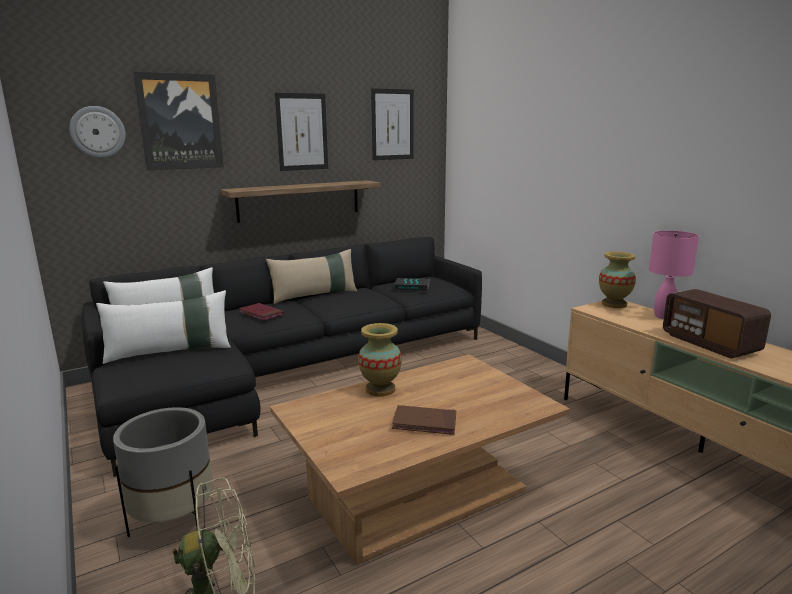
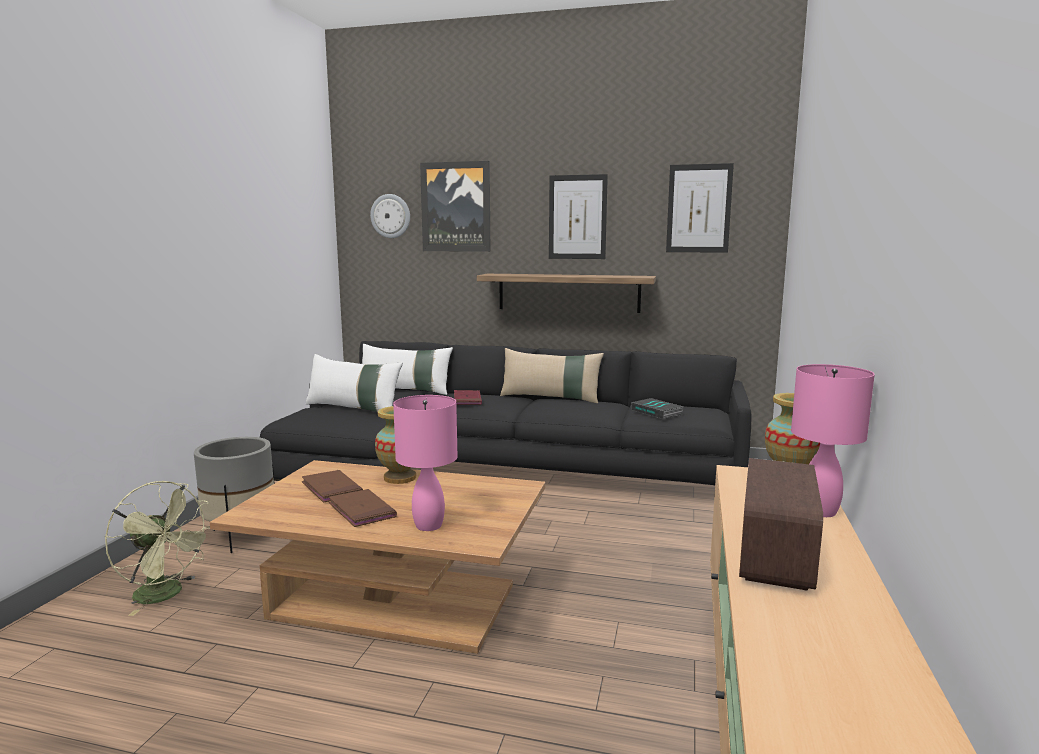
camera: 45 degrees right, 5 degrees down
none -> brown book [302,470,363,503]
none -> pink table lamp [393,395,457,531]

